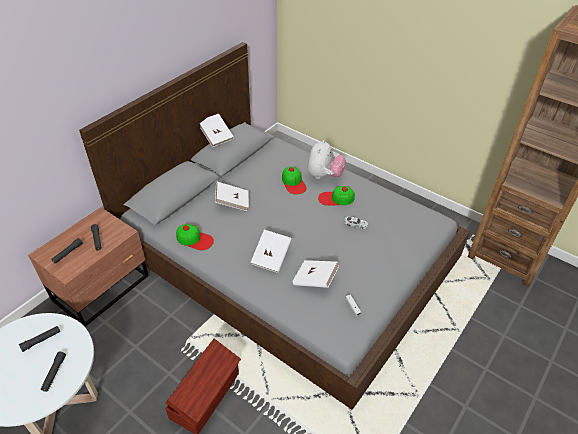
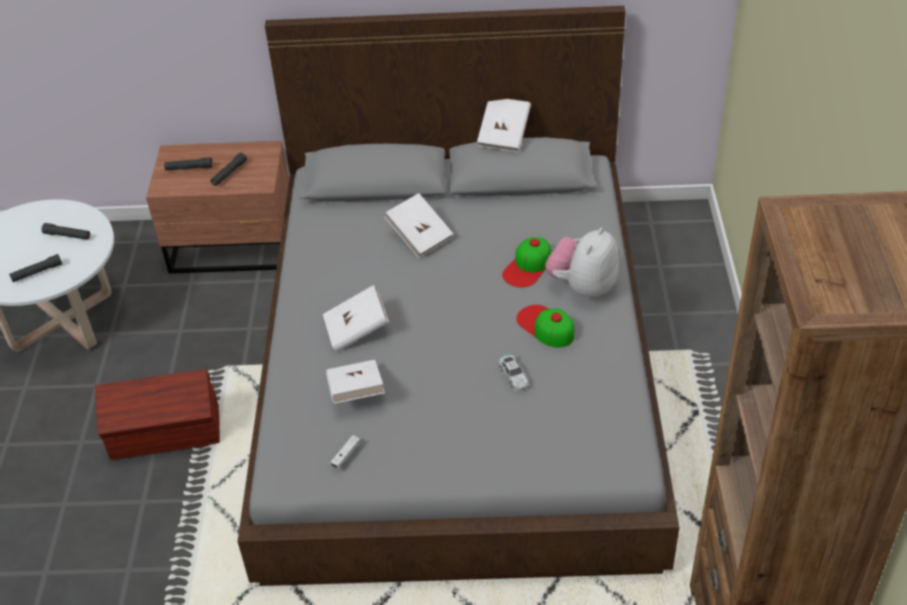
camera: 55 degrees right, 0 degrees up
cap [176,224,214,250] -> none
plush toy [307,140,346,179] -> plush toy turned 135 degrees clockwise [545,227,619,299]

